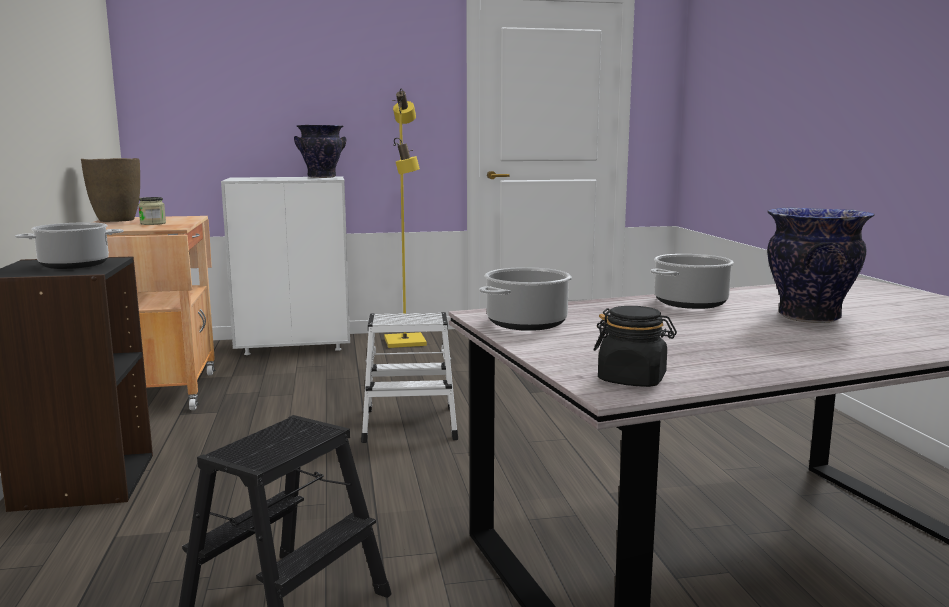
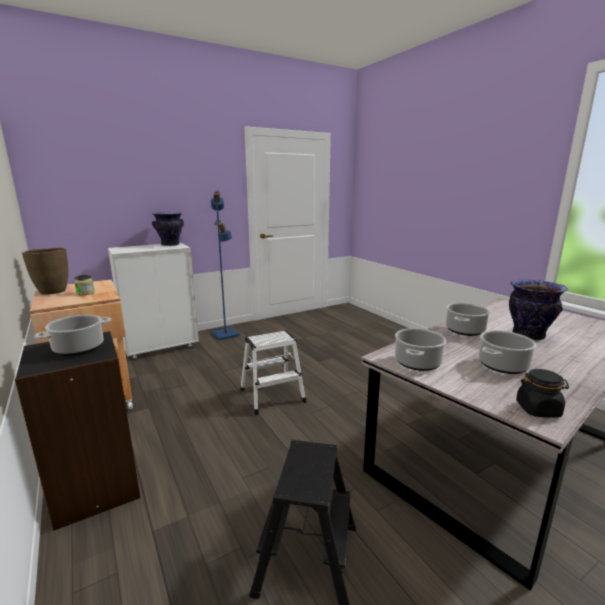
camera: 20 degrees left, 5 degrees up
yellow floor lamp [384,88,427,348] -> blue floor lamp [211,190,240,341]
none -> cooking pot [479,330,536,374]

